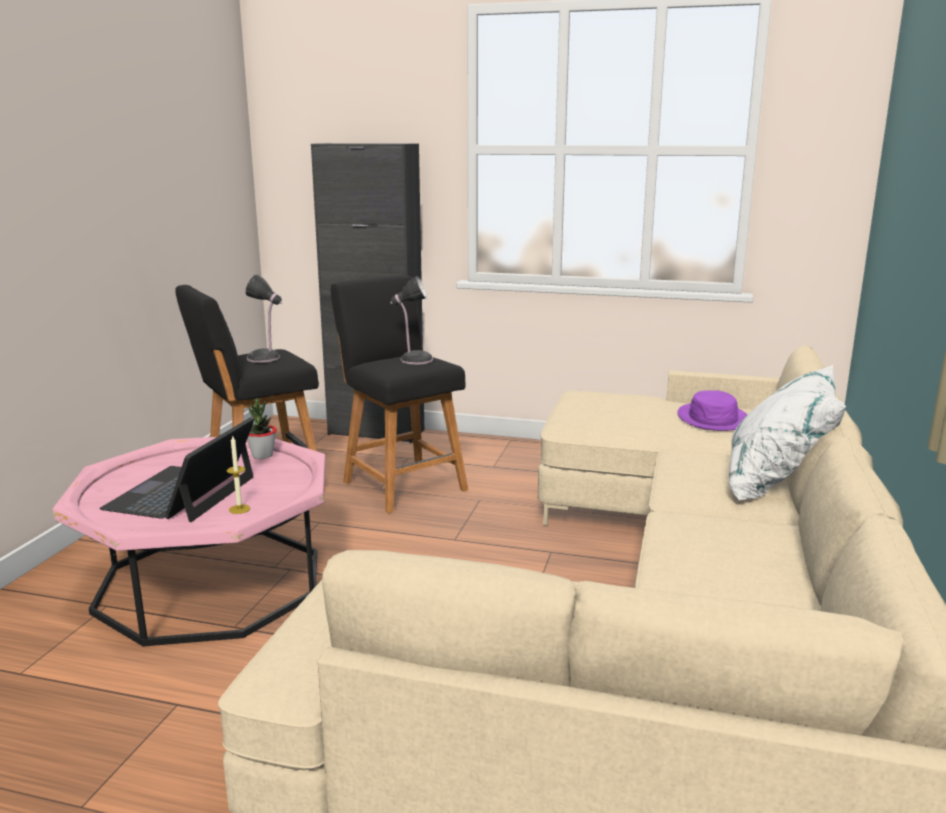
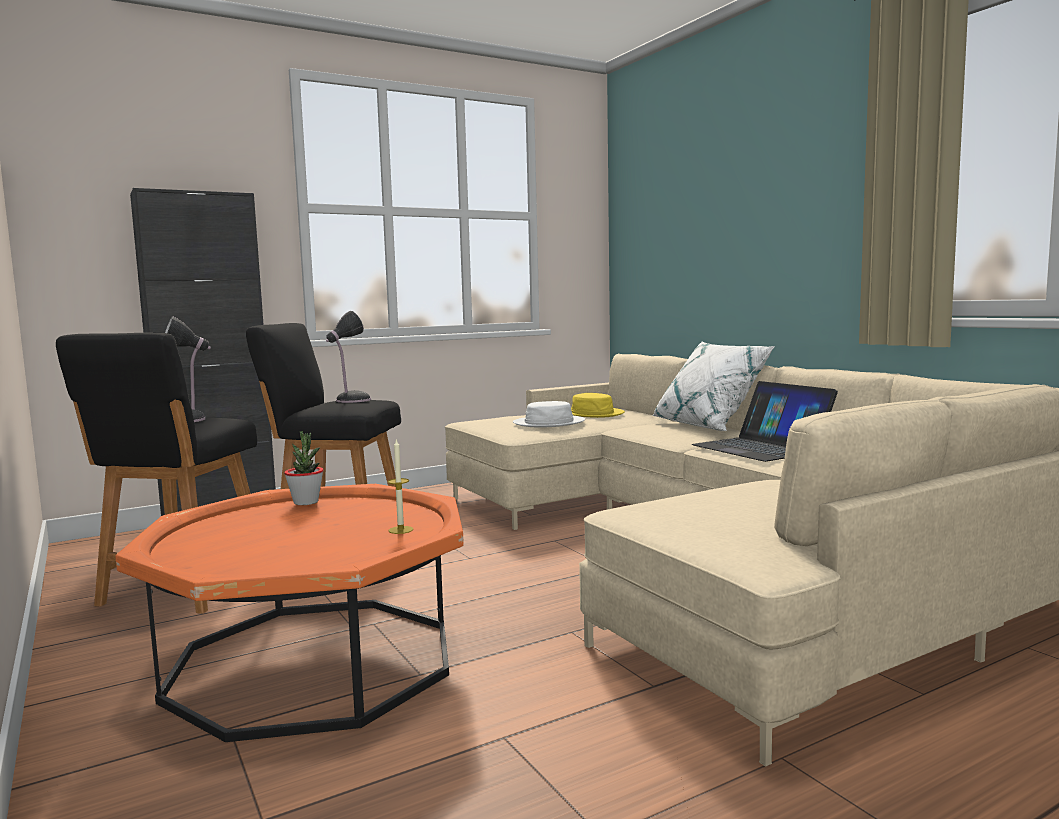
camera: 45 degrees left, 10 degrees down
pink coffee table [53,437,326,646] -> orange coffee table [116,484,464,742]
laptop [99,417,254,522] -> laptop moved to [692,381,838,462]
purple hat [678,390,747,431] -> yellow hat [571,393,625,418]
none -> white hat [513,401,585,427]

